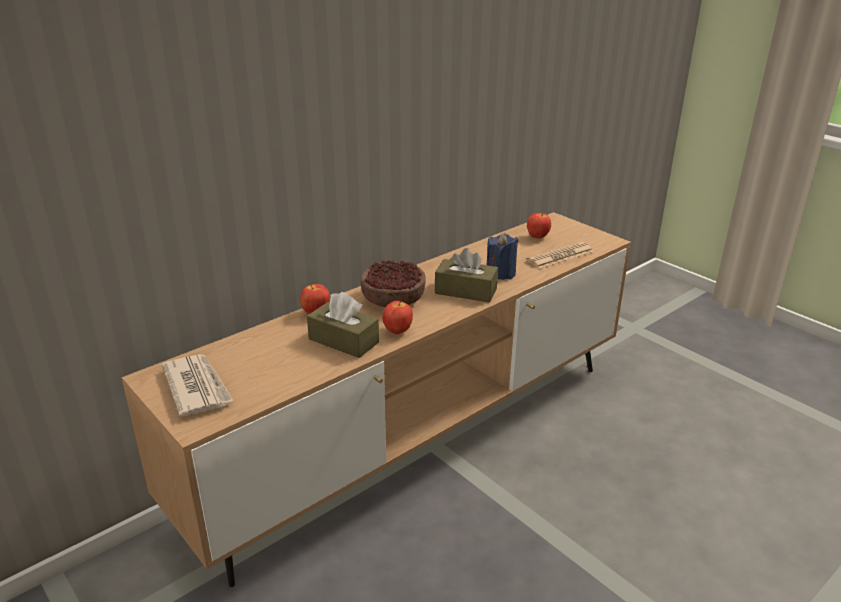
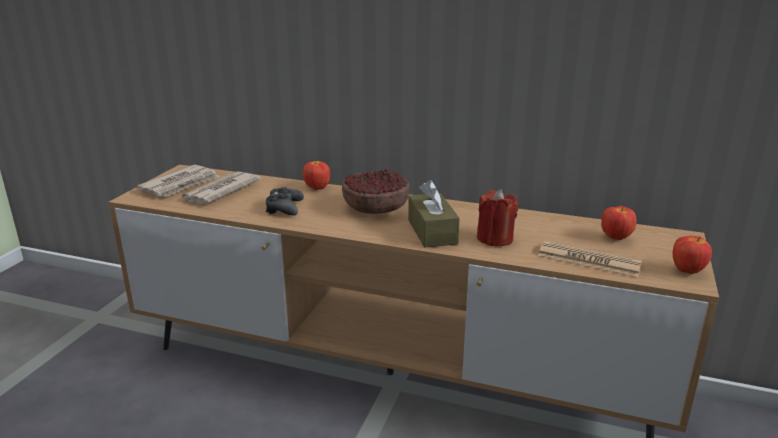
camera: 60 degrees right, 5 degrees down
brown tissue box [307,292,379,358] -> black game controller [266,187,304,216]
apple [382,301,413,334] -> apple moved to [673,236,712,274]
blue candle [487,233,518,280] -> red candle [477,189,518,246]
none -> newspaper [180,171,260,204]

